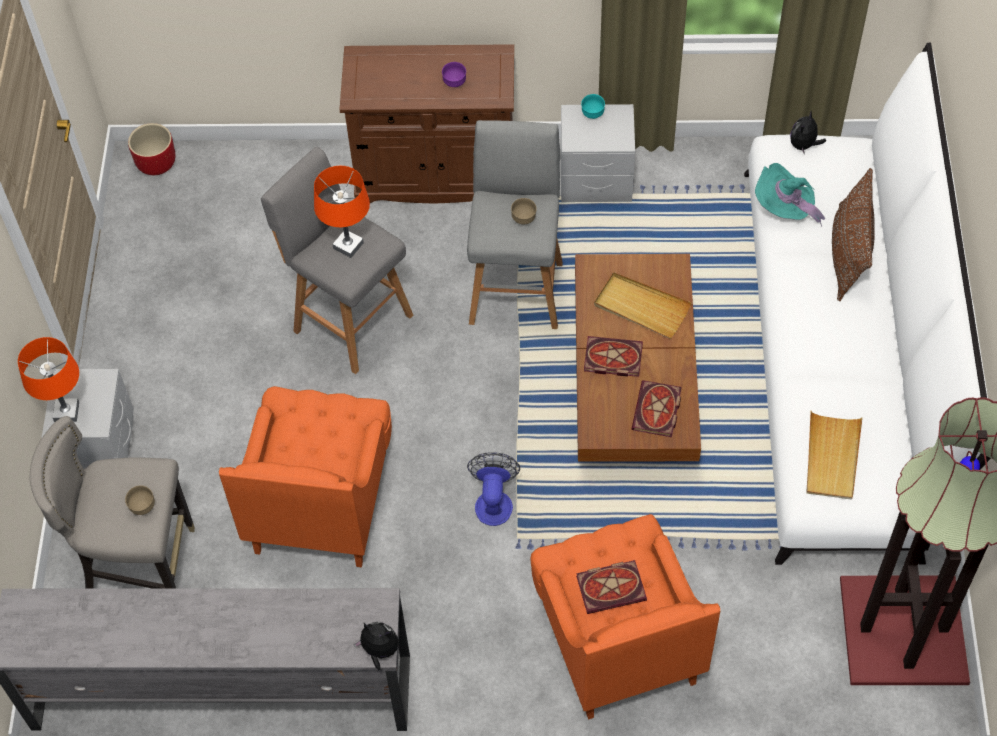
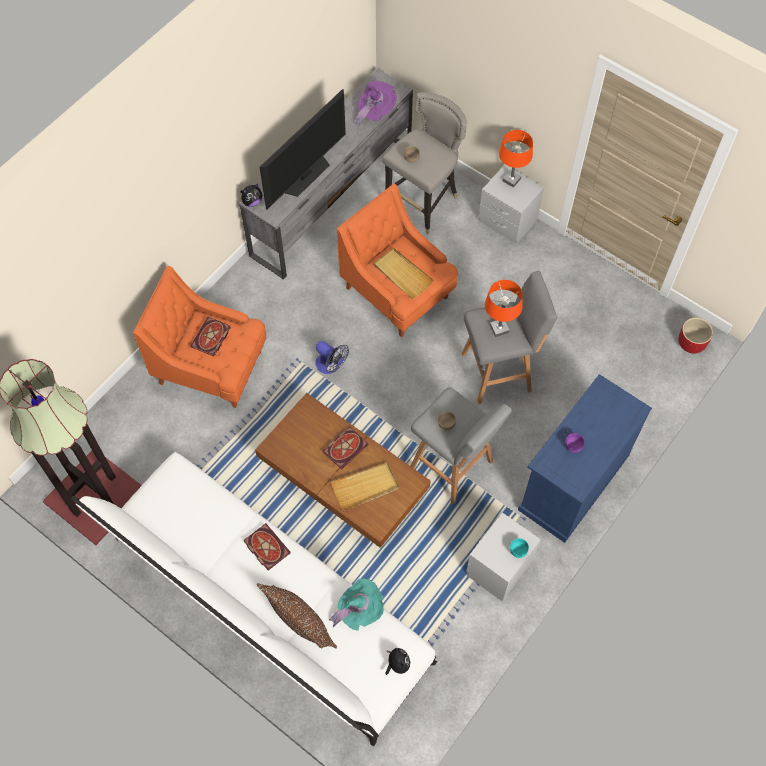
camera: 125 degrees right, 5 degrees up
brown cabinet [339,44,514,204] -> blue cabinet [518,374,652,543]
book [632,380,681,437] -> book moved to [244,523,291,571]
beige tray [806,411,863,500] -> beige tray moved to [374,248,434,299]
none -> television [260,89,346,210]
none -> purple hat [354,81,397,127]

